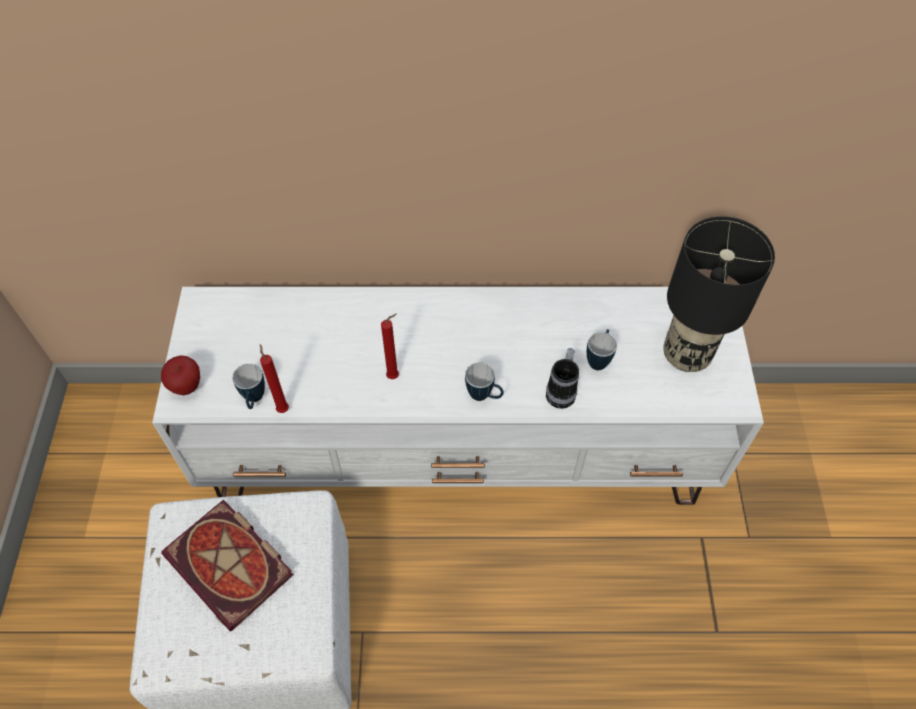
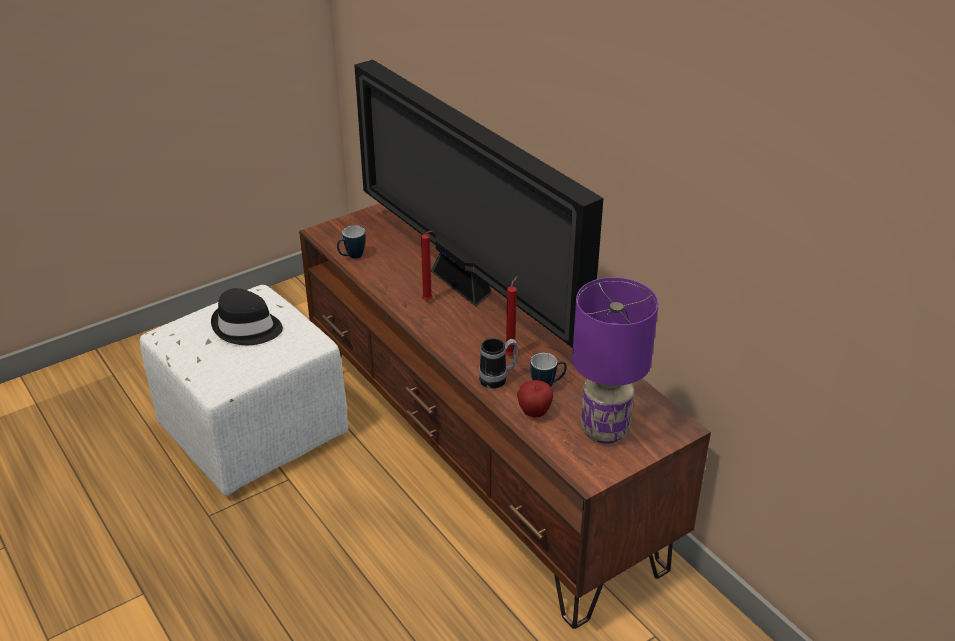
camera: 55 degrees right, 20 degrees down
white tv stand [152,287,764,505] -> brown tv stand [299,203,711,629]
apple [161,355,200,395] -> apple moved to [517,380,554,417]
book [161,499,293,631] -> black hat [211,288,283,345]
red candle [260,344,289,413] -> red candle moved to [505,276,517,356]
mug [465,362,504,401] -> none
black table lamp [663,216,775,372] -> purple table lamp [572,277,658,444]
none -> television [354,59,604,348]

